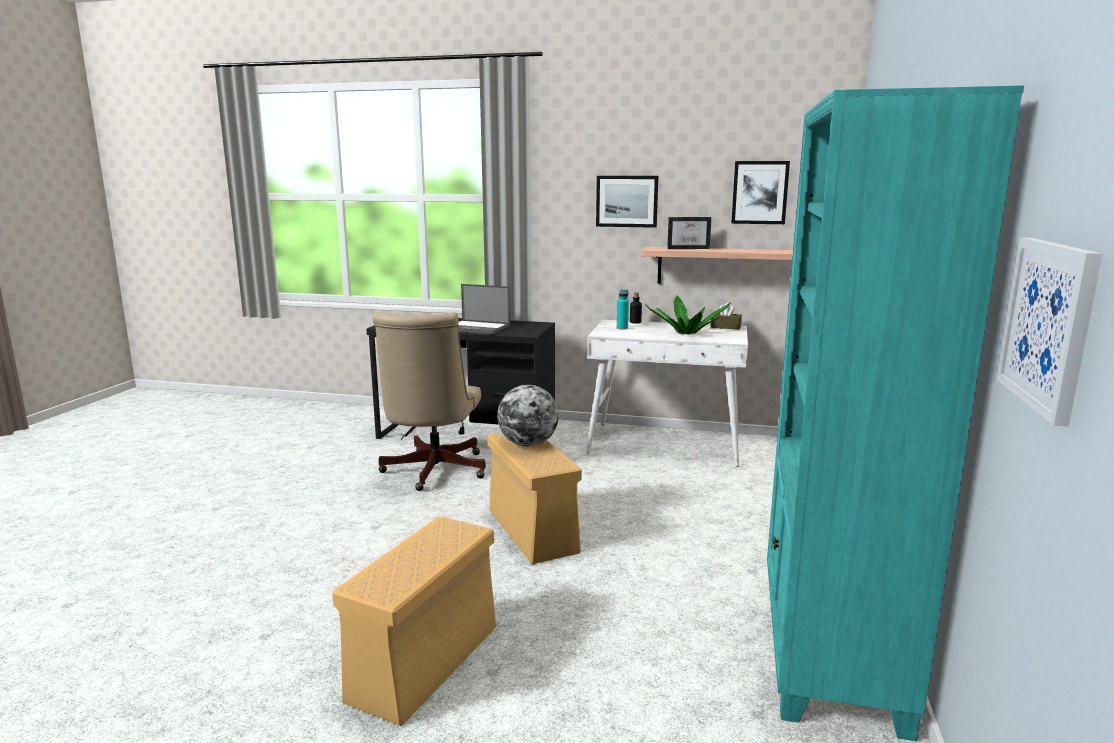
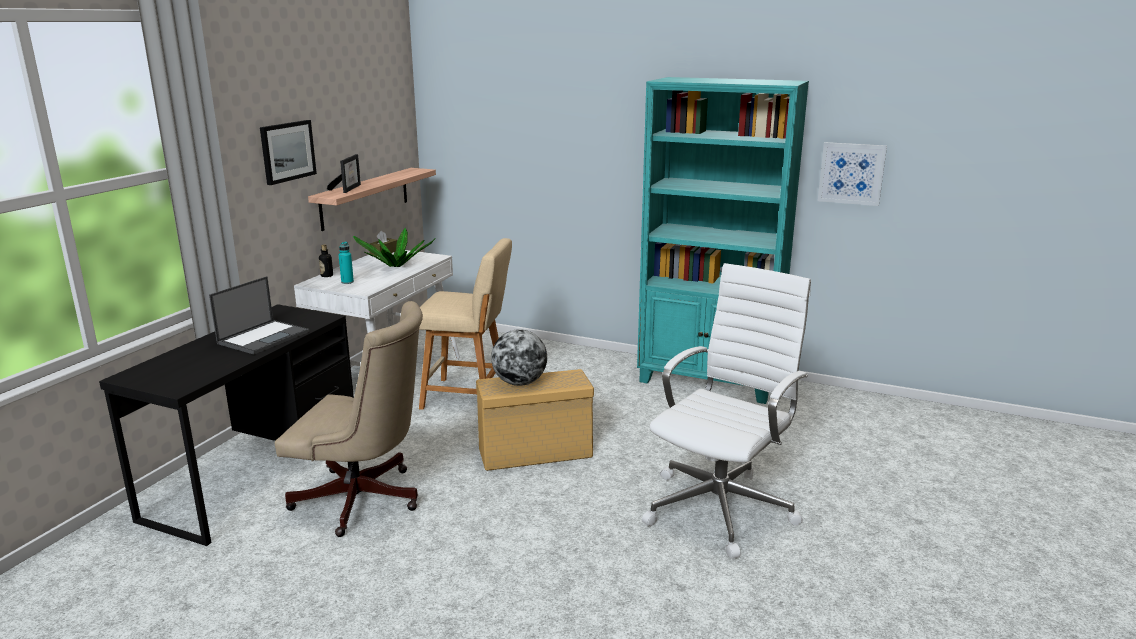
camera: 80 degrees left, 5 degrees up
beige storage box [332,516,496,726] -> white office chair [642,263,811,559]
picture [731,161,790,224] -> none
none -> beige stool [419,238,512,410]

